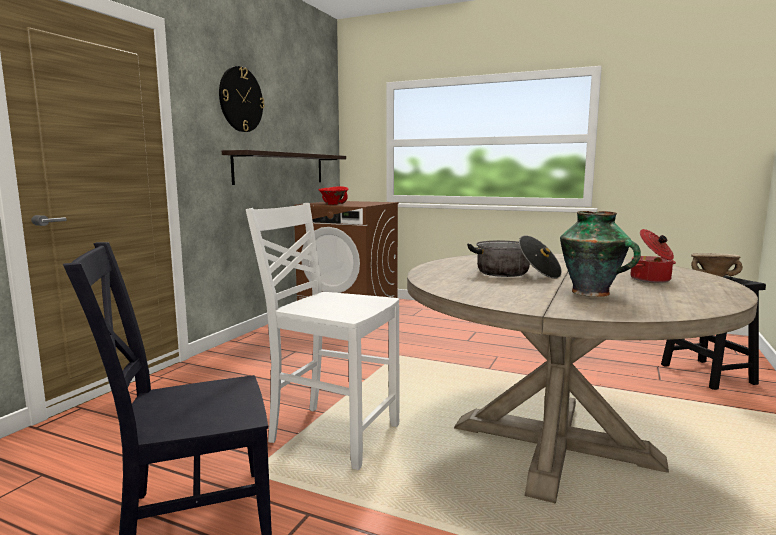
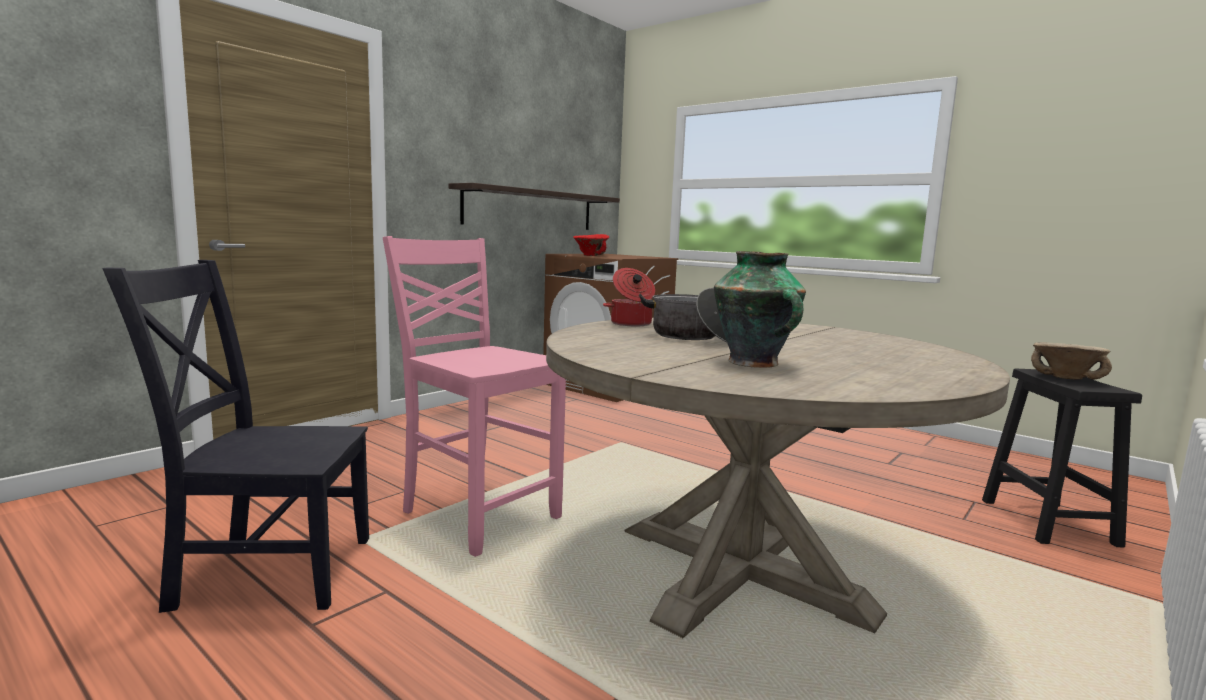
camera: 15 degrees right, 0 degrees up
wall clock [219,66,265,132] -> none
white chair [246,203,399,470] -> pink chair [383,236,566,557]
cooking pot [630,229,676,283] -> cooking pot moved to [603,268,655,326]

